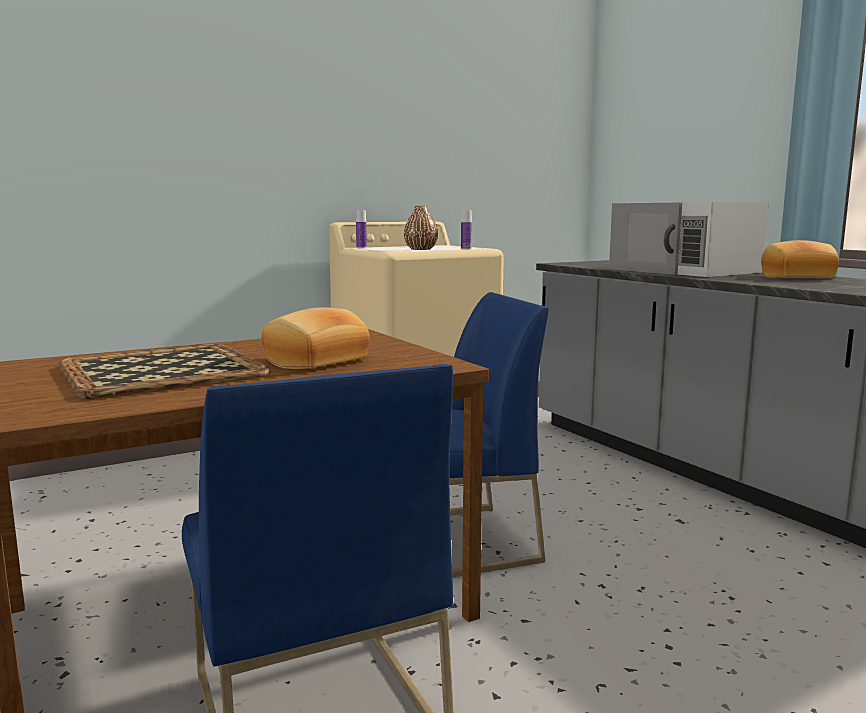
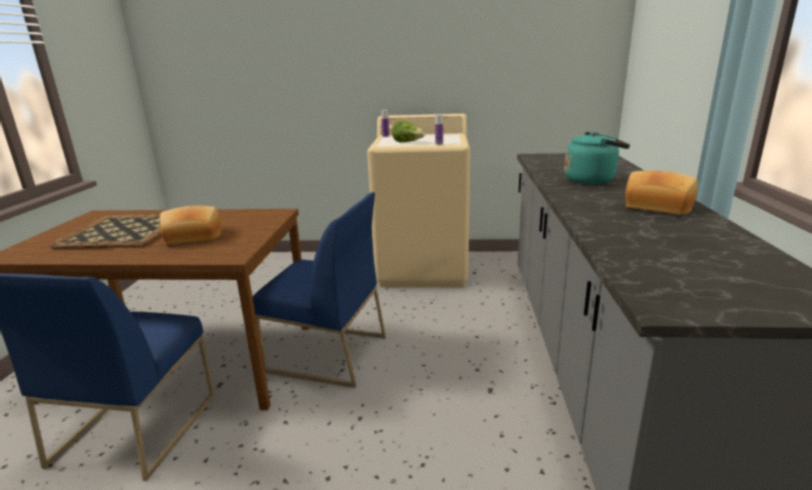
camera: 35 degrees right, 10 degrees up
brown vase [404,206,438,250] -> lettuce [392,121,425,142]
white microwave [609,202,769,277] -> turquoise kettle [564,132,630,184]

